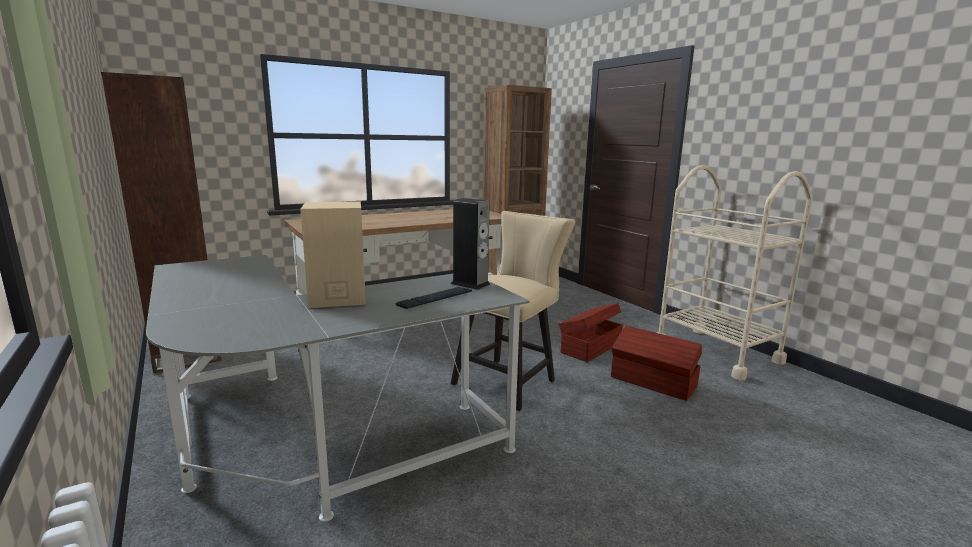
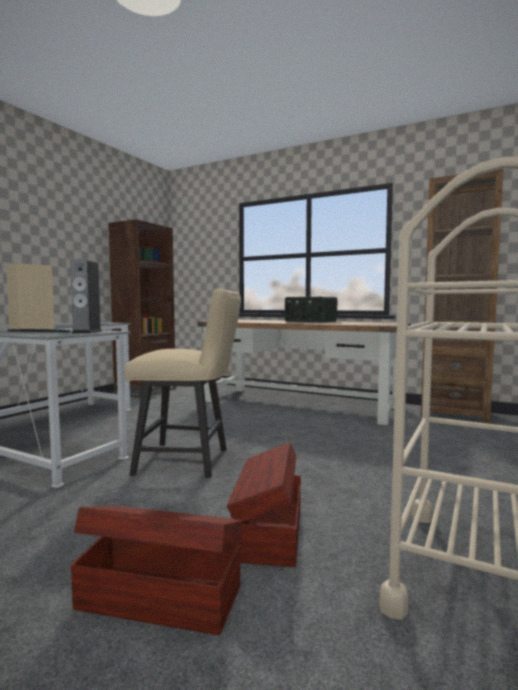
camera: 60 degrees right, 10 degrees down
brown storage box [559,303,623,362] -> brown storage box moved to [71,506,242,635]
none -> radio [285,297,337,323]

